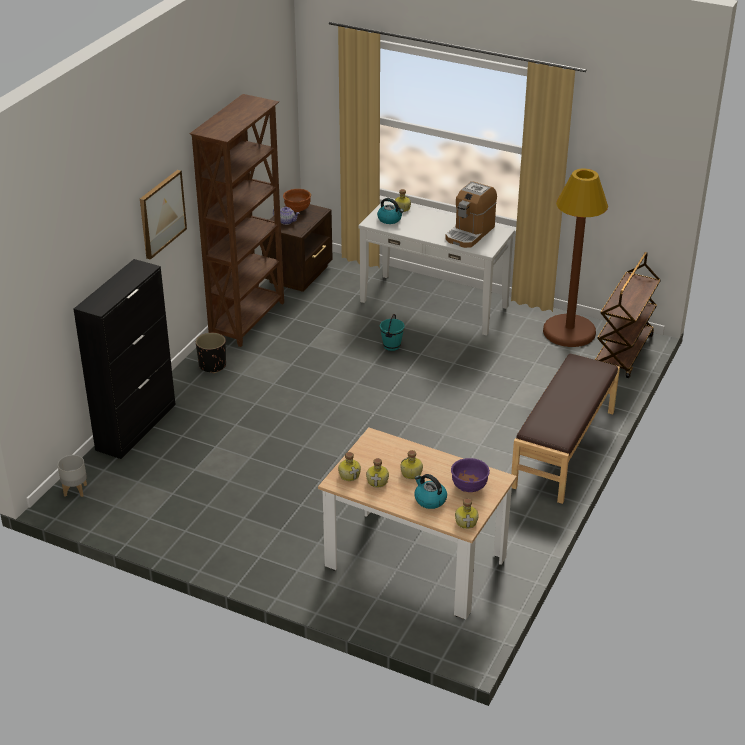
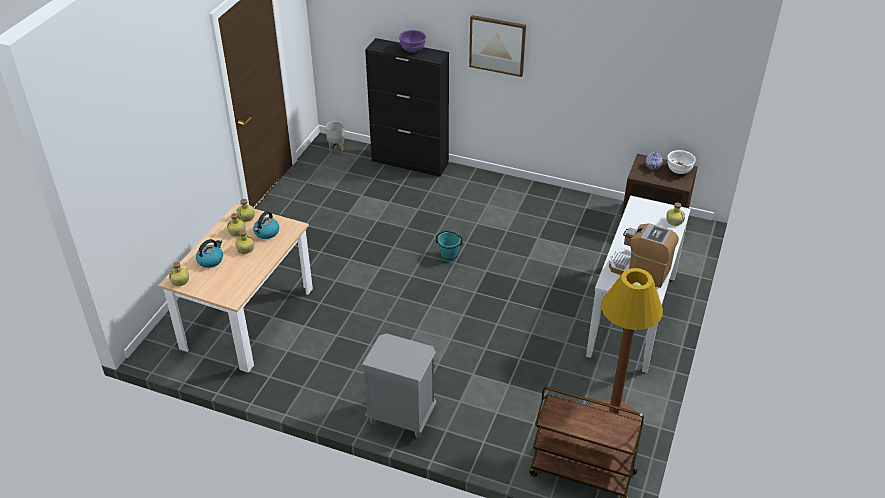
camera: 85 degrees right, 5 degrees up
brown bookcase [190,94,284,347] -> none
black planter [196,333,226,373] -> none
brown bowl [283,189,311,212] -> white bowl [667,150,696,174]
kettle [377,198,404,224] -> kettle moved to [253,211,279,239]
turquoise bucket [380,314,405,351] -> turquoise bucket moved to [436,231,463,262]
purple bowl [451,458,490,492] -> purple bowl moved to [399,30,426,53]
brown bench [511,353,620,504] -> grey nightstand [361,333,436,438]

